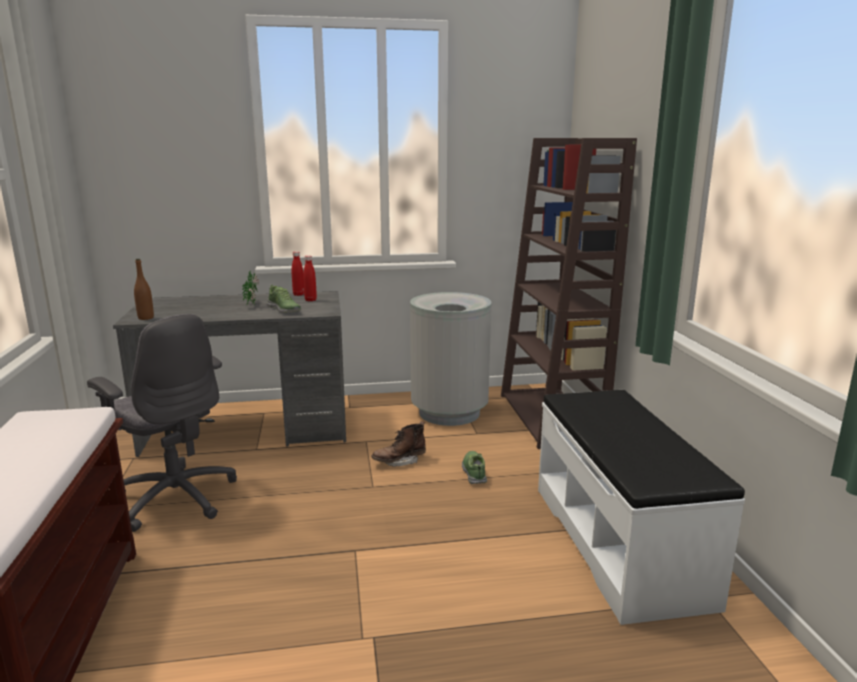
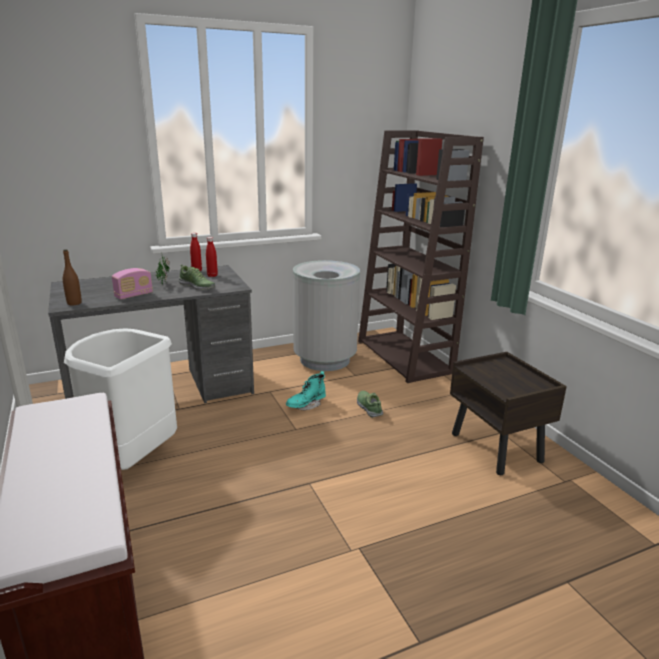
camera: 15 degrees left, 5 degrees up
grey office chair [87,314,237,532] -> white trash can [64,328,177,470]
brown boot [372,421,426,467] -> turquoise boot [286,371,326,410]
white bench [538,390,745,625] -> brown nightstand [450,352,567,475]
none -> radio [112,268,153,299]

